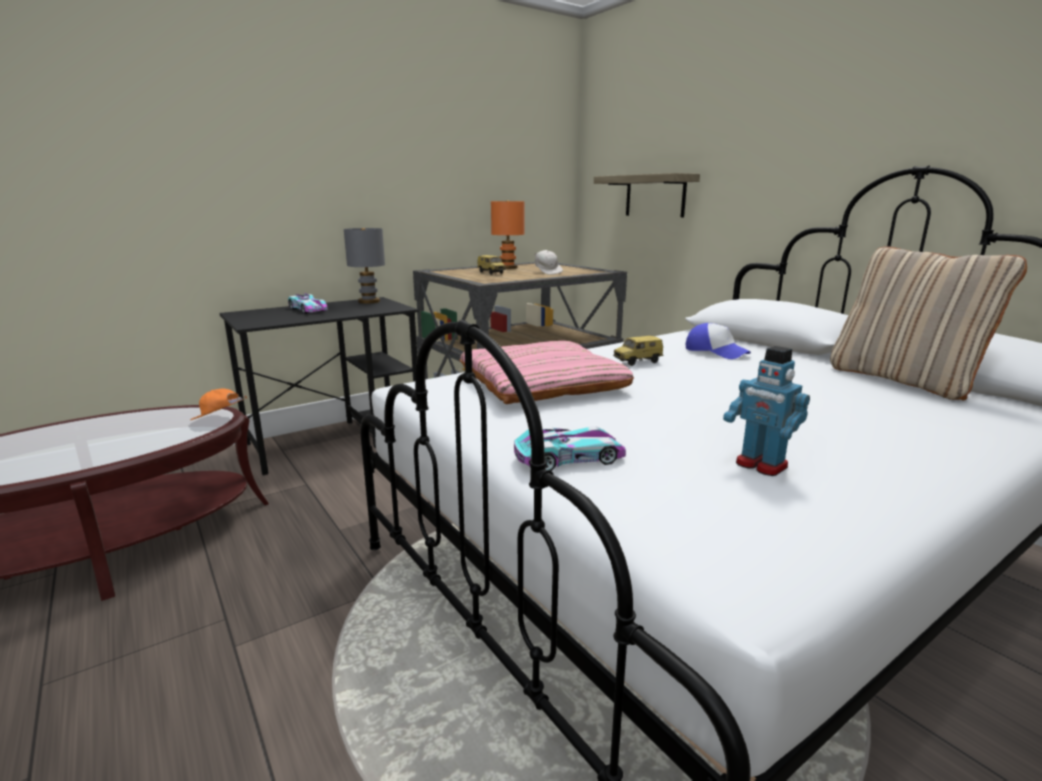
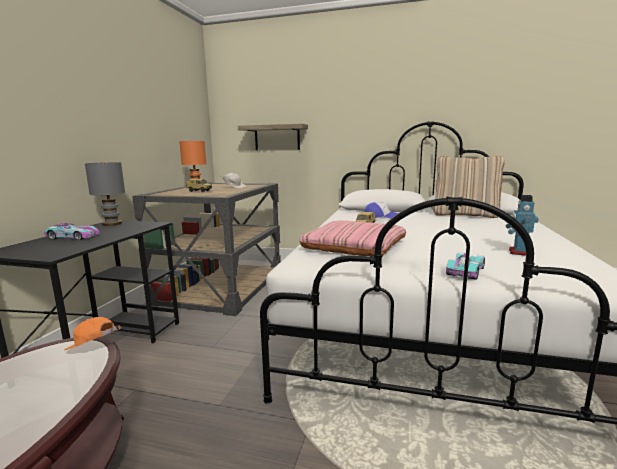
camera: 40 degrees left, 5 degrees down
orange cap [190,389,247,420] -> orange cap turned 45 degrees clockwise [64,317,121,350]
toy robot [723,346,810,476] -> toy robot turned 105 degrees clockwise [506,195,539,256]

